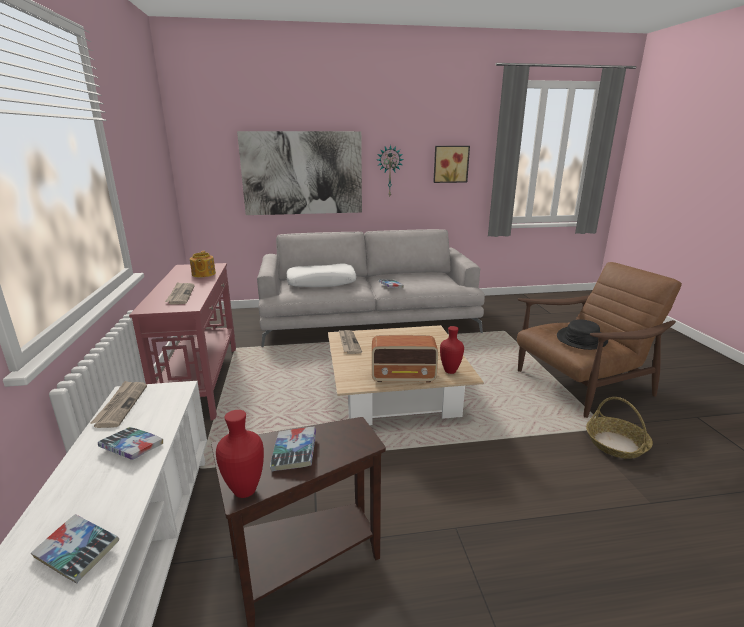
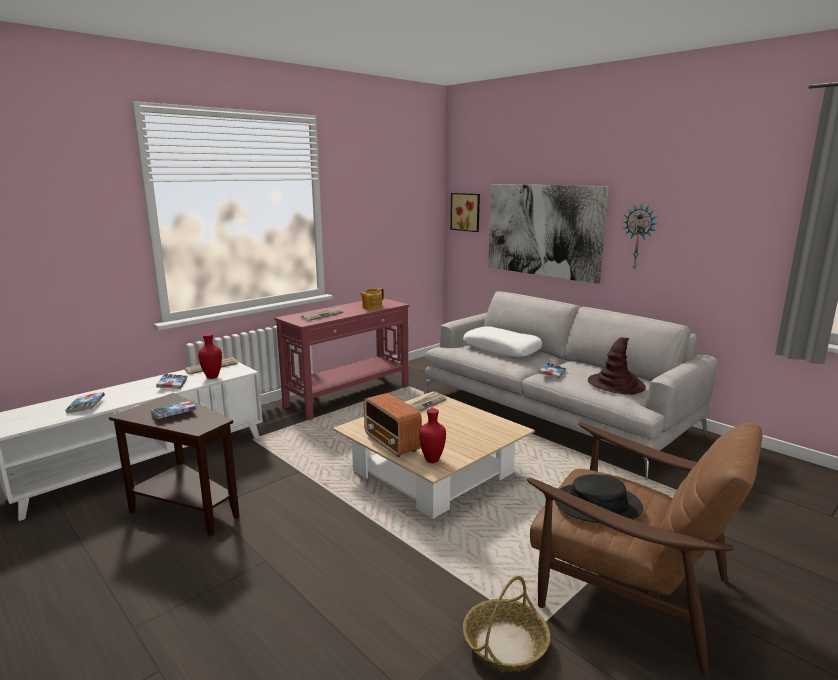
camera: 55 degrees right, 5 degrees down
red vase [216,410,264,498] -> red vase moved to [198,333,222,379]
picture [433,146,470,183] -> picture moved to [450,193,480,232]
none -> brown hat [588,337,646,395]

